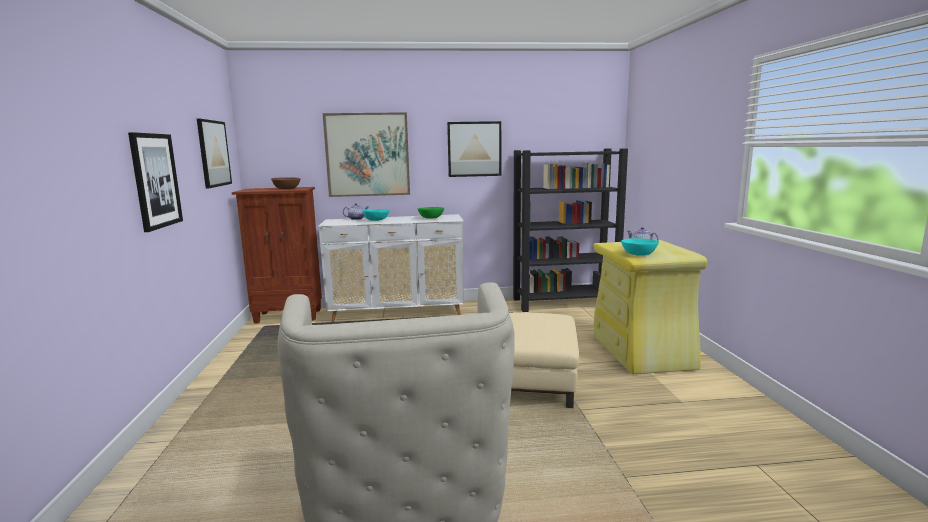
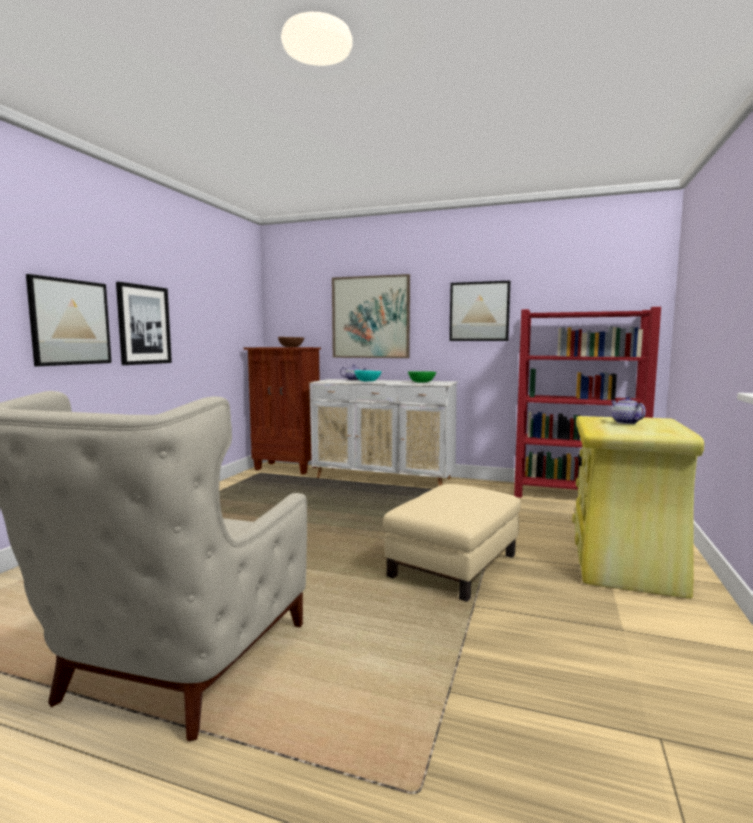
camera: 25 degrees right, 5 degrees down
picture [197,119,232,188] -> picture moved to [26,274,112,366]
black bookcase [513,148,628,312] -> red bookcase [514,307,661,498]
turquoise bowl [621,238,659,256] -> none

